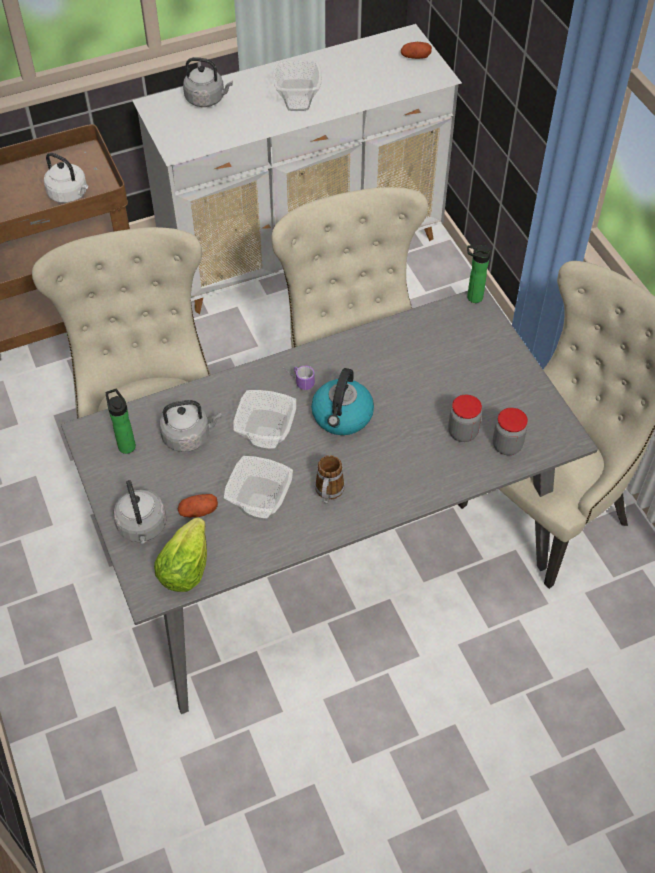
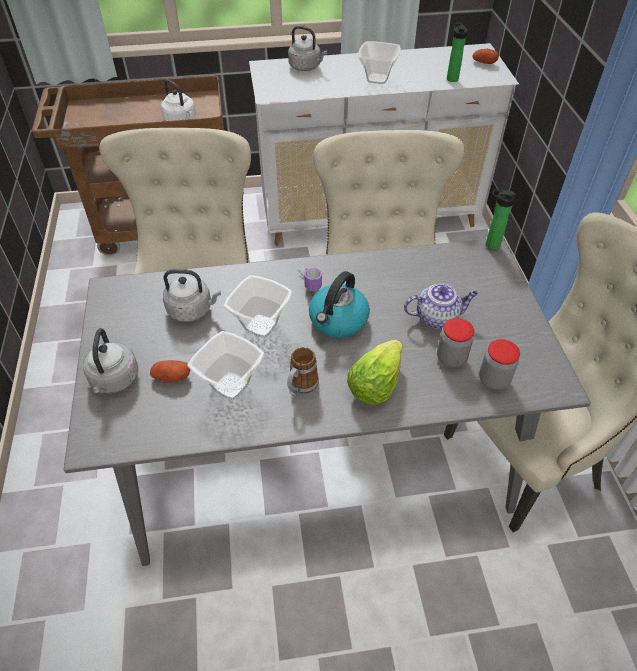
camera: 15 degrees right, 5 degrees down
bottle [106,389,136,454] -> bottle moved to [447,23,467,82]
lettuce [154,517,207,592] -> lettuce moved to [347,340,403,405]
none -> teapot [404,283,478,329]

